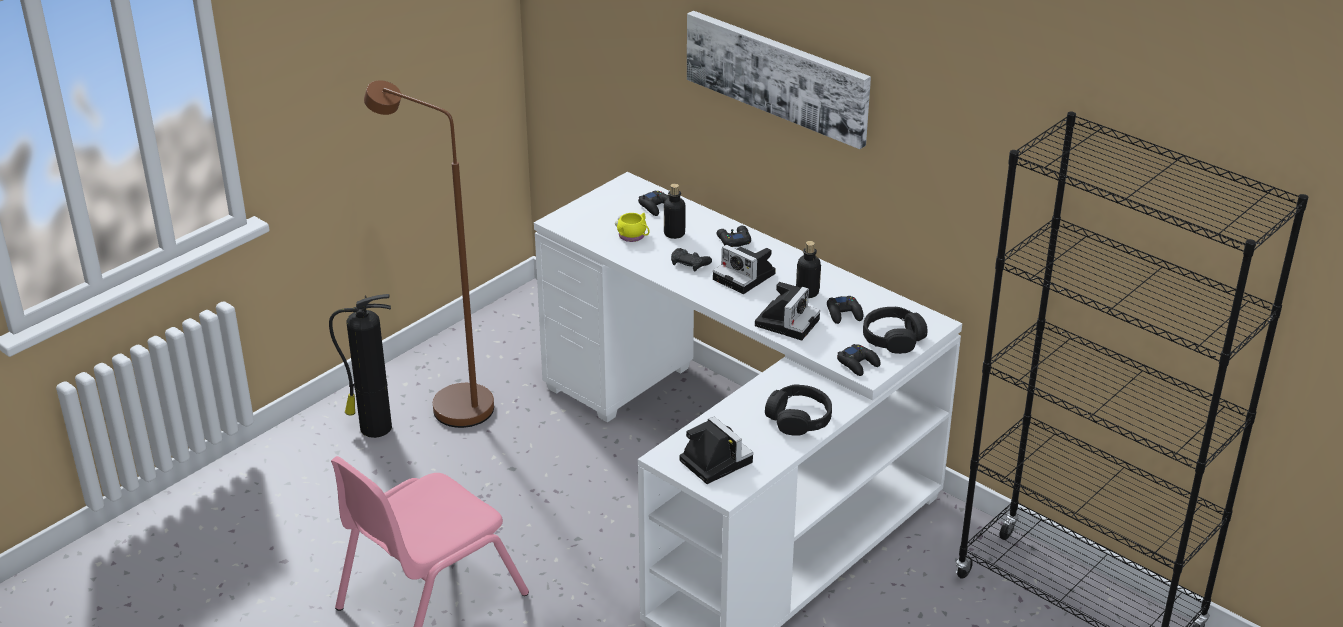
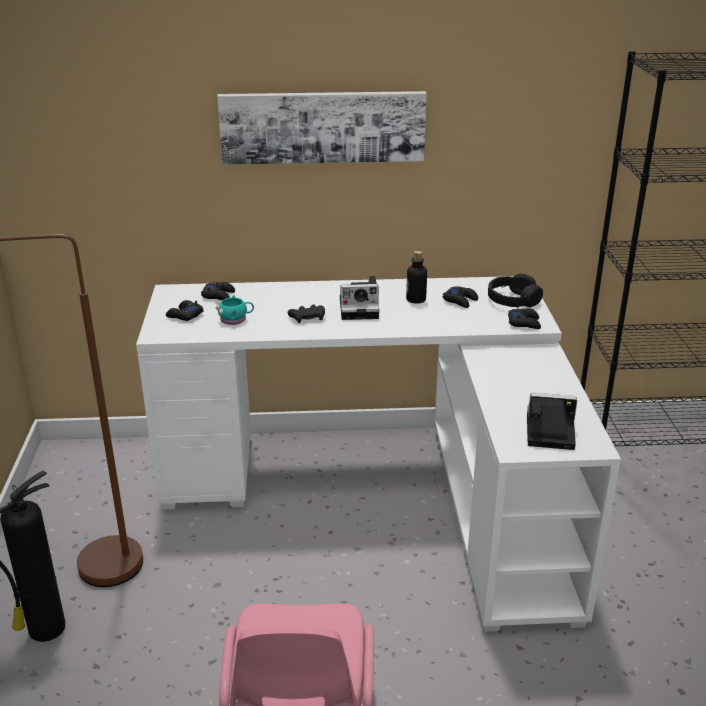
camera: 45 degrees left, 5 degrees down
yellow mug [615,213,650,242] -> turquoise mug [216,295,254,325]
bottle [664,184,685,239] -> none
black game controller [716,226,751,247] -> black game controller moved to [166,300,204,321]
camera [755,282,820,341] -> none
black headphones [765,384,832,436] -> none

